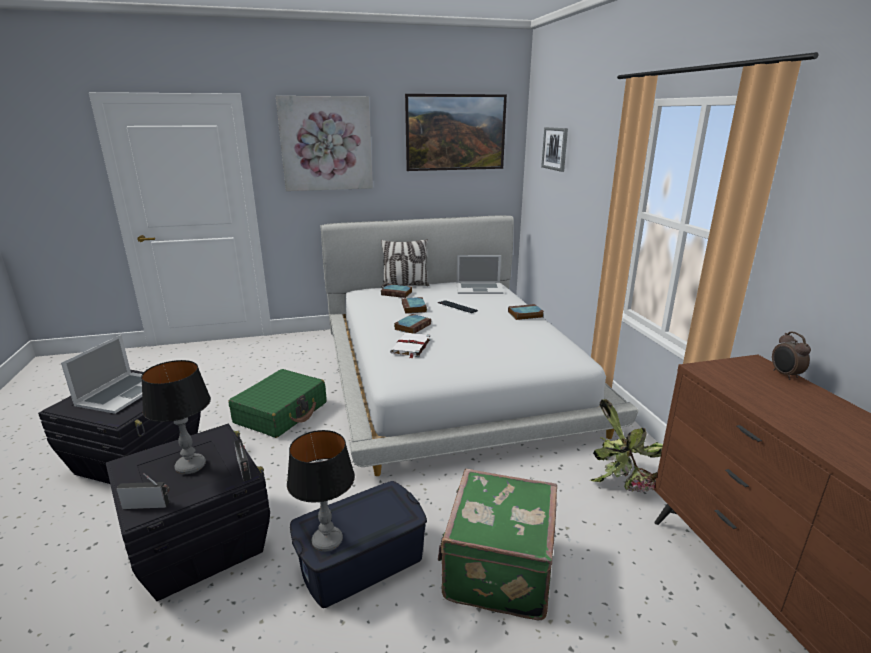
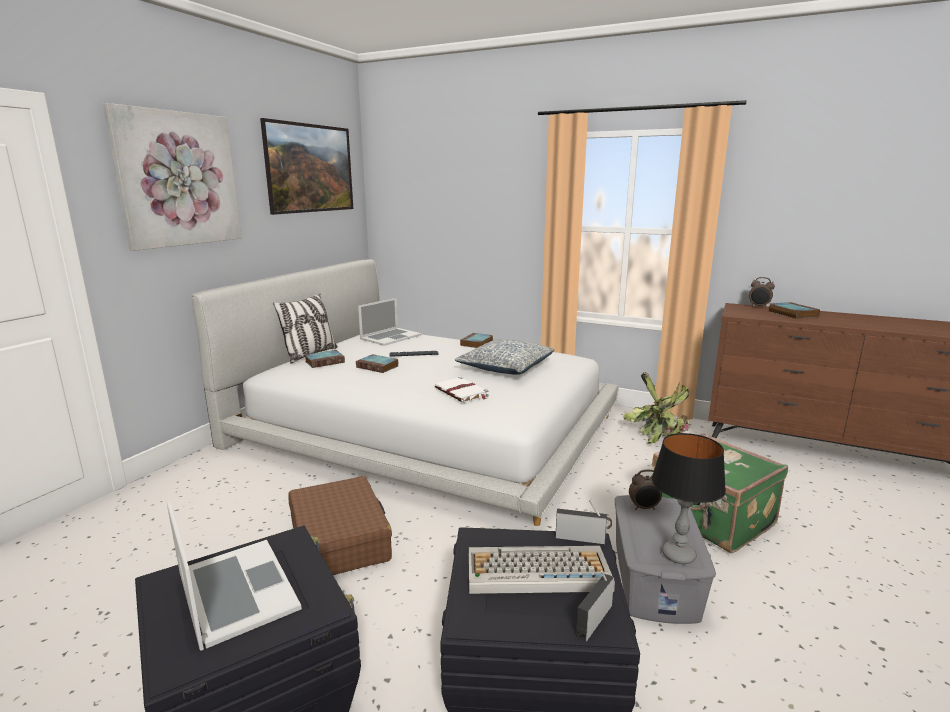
camera: 50 degrees left, 5 degrees down
table lamp [141,360,211,474] -> keyboard [469,546,615,594]
green suitcase [228,369,326,438] -> brown suitcase [289,476,392,575]
blue storage box [290,481,427,608] -> grey storage box [615,495,716,624]
book [394,314,431,334] -> book moved to [769,302,820,319]
picture [541,127,568,172] -> none
none -> pillow [455,339,554,375]
none -> alarm clock [629,470,662,510]

